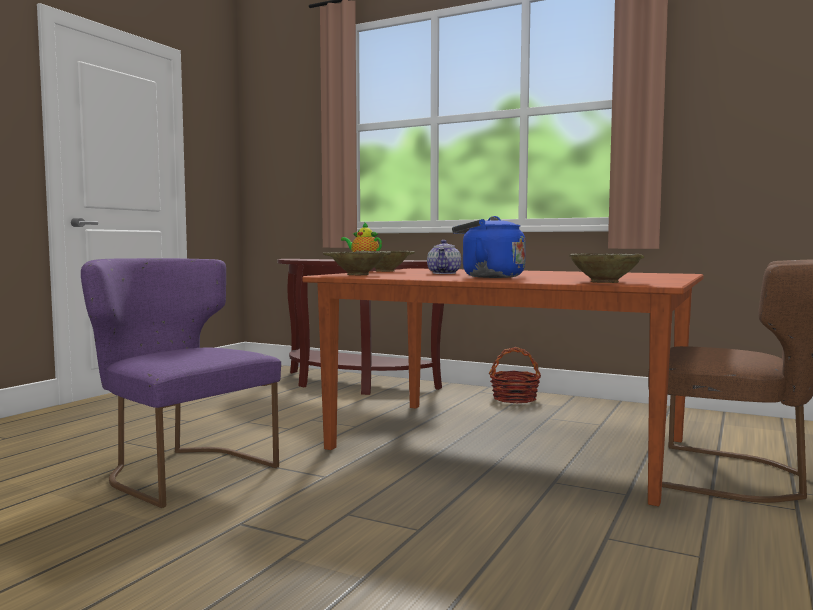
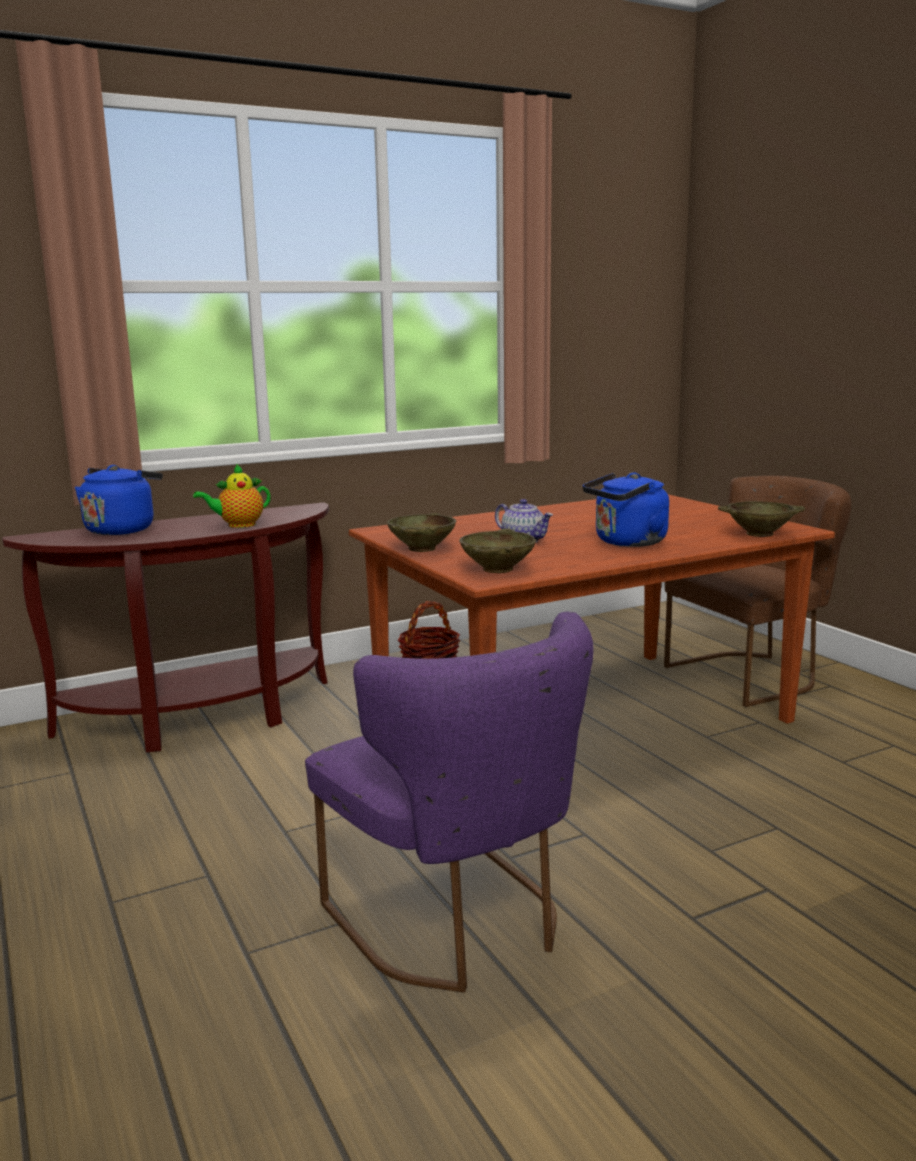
camera: 55 degrees left, 10 degrees up
purple chair [81,258,281,508] -> purple chair turned 105 degrees counterclockwise [305,612,593,993]
none -> blue kettle [75,465,163,535]

